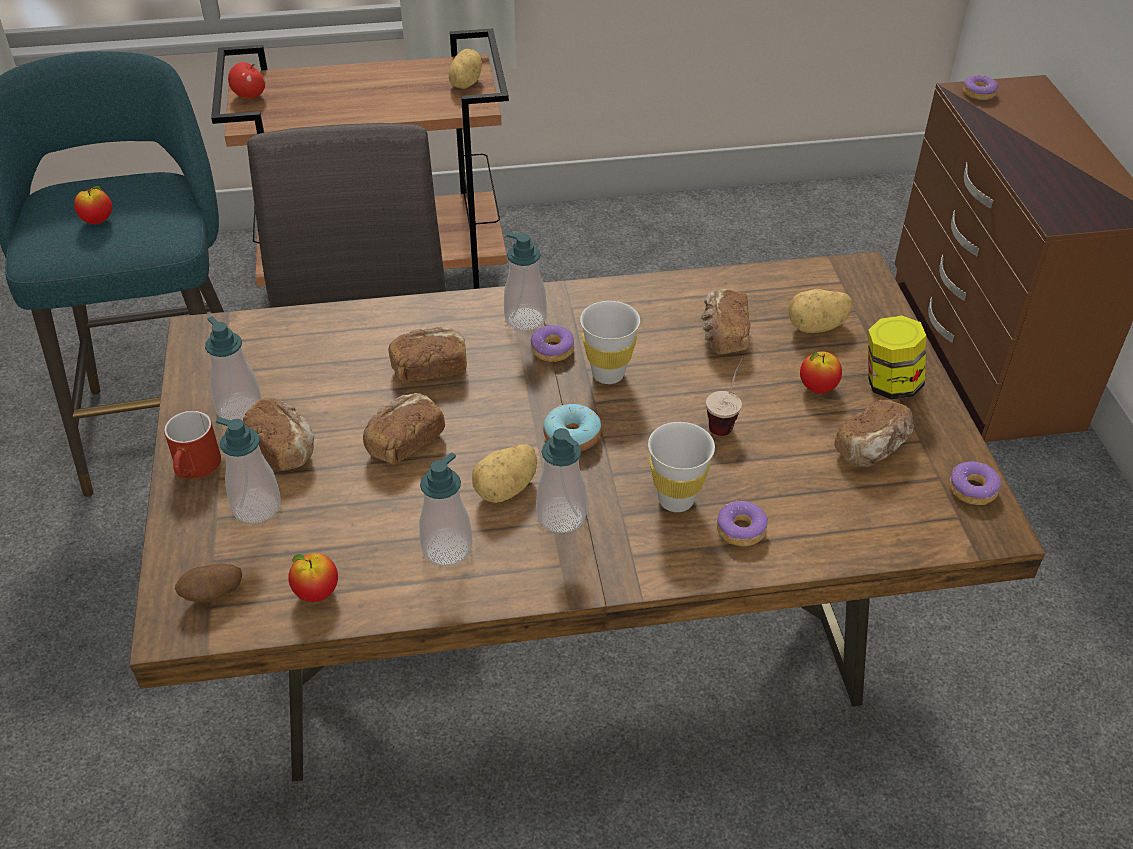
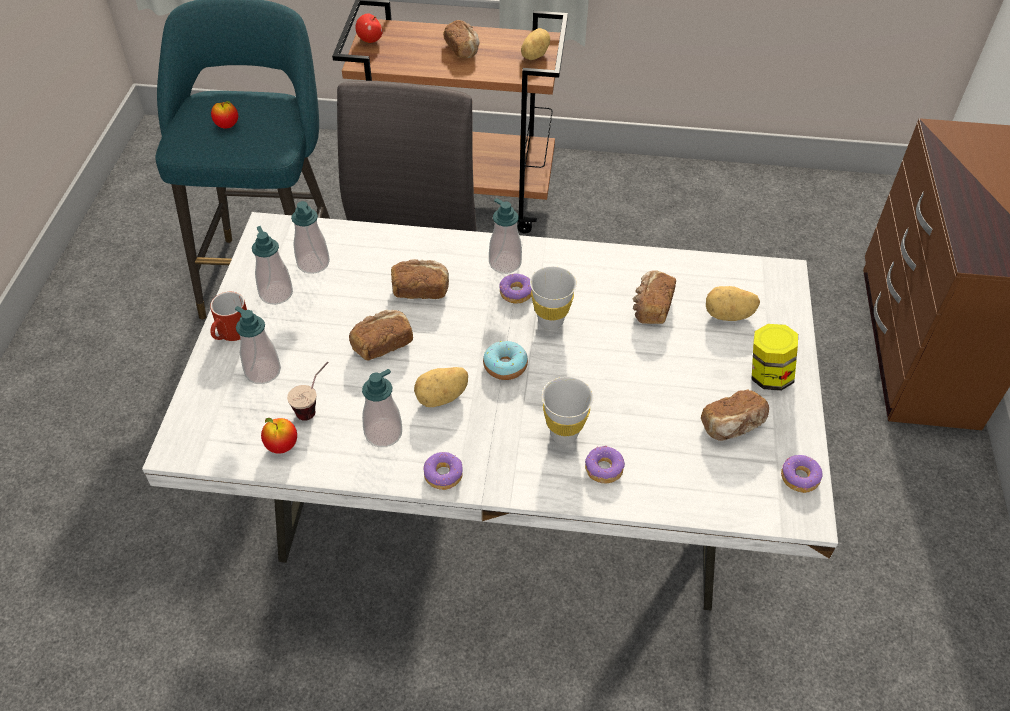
camera: 15 degrees right, 5 degrees up
brown dining table [129,251,1046,781] -> white dining table [142,212,838,610]
potato [175,564,242,603] -> none
bread [243,398,314,470] -> bread moved to [443,20,480,58]
soap dispenser [536,428,587,533] -> soap dispenser moved to [291,201,330,274]
cup [706,356,744,436] -> cup moved to [287,362,329,421]
apple [800,351,842,393] -> none
donut [963,75,998,100] -> donut moved to [423,452,463,490]

